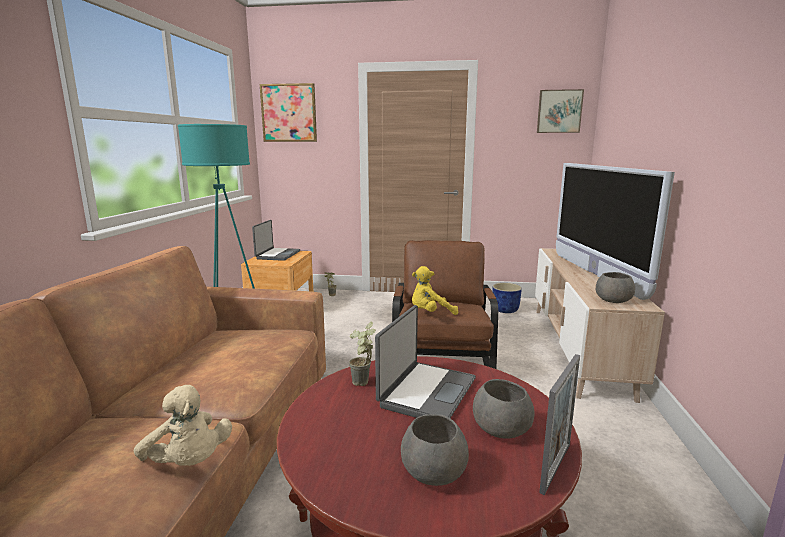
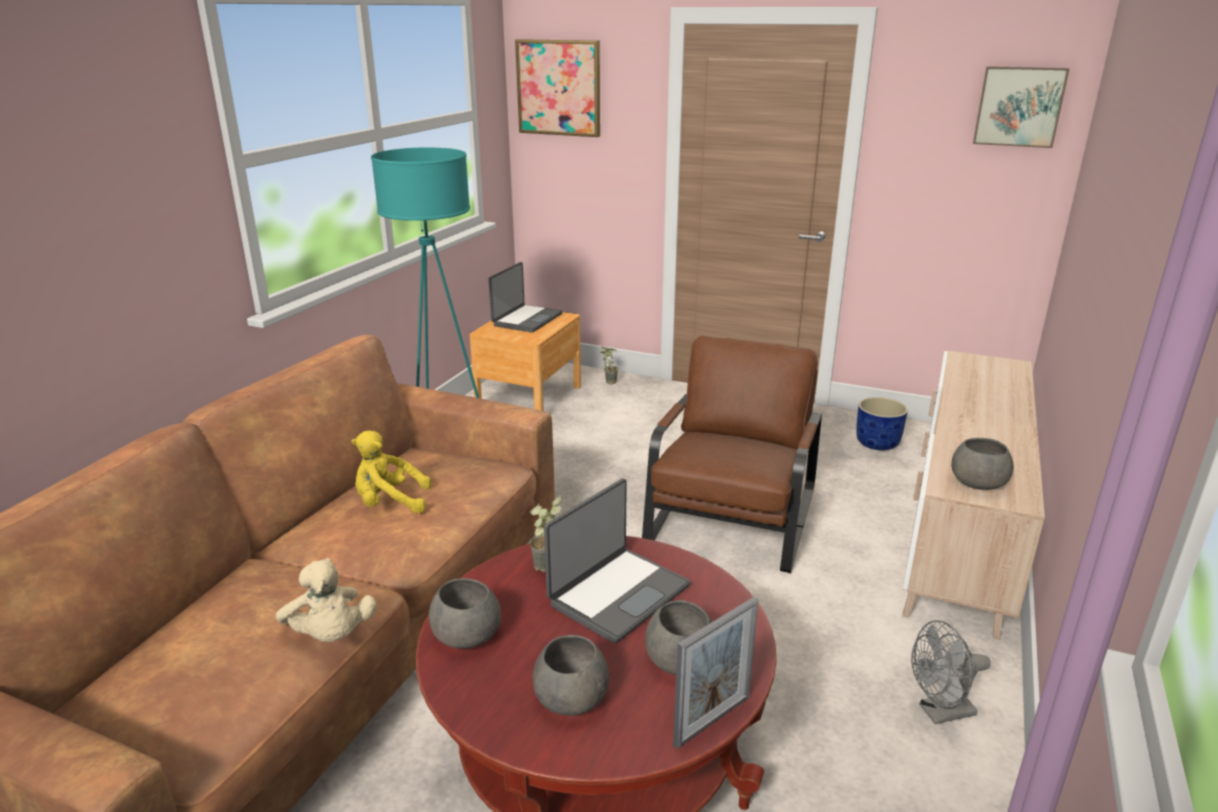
camera: 15 degrees right, 10 degrees up
yellow plush toy [412,266,458,315] -> yellow plush toy moved to [352,430,431,513]
television [556,163,675,300] -> none
none -> grey bowl [429,578,501,649]
none -> grey fan [911,620,991,724]

